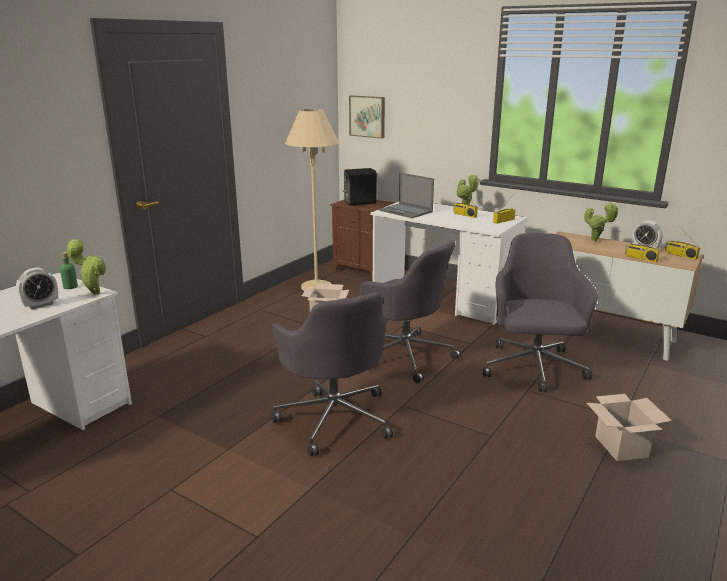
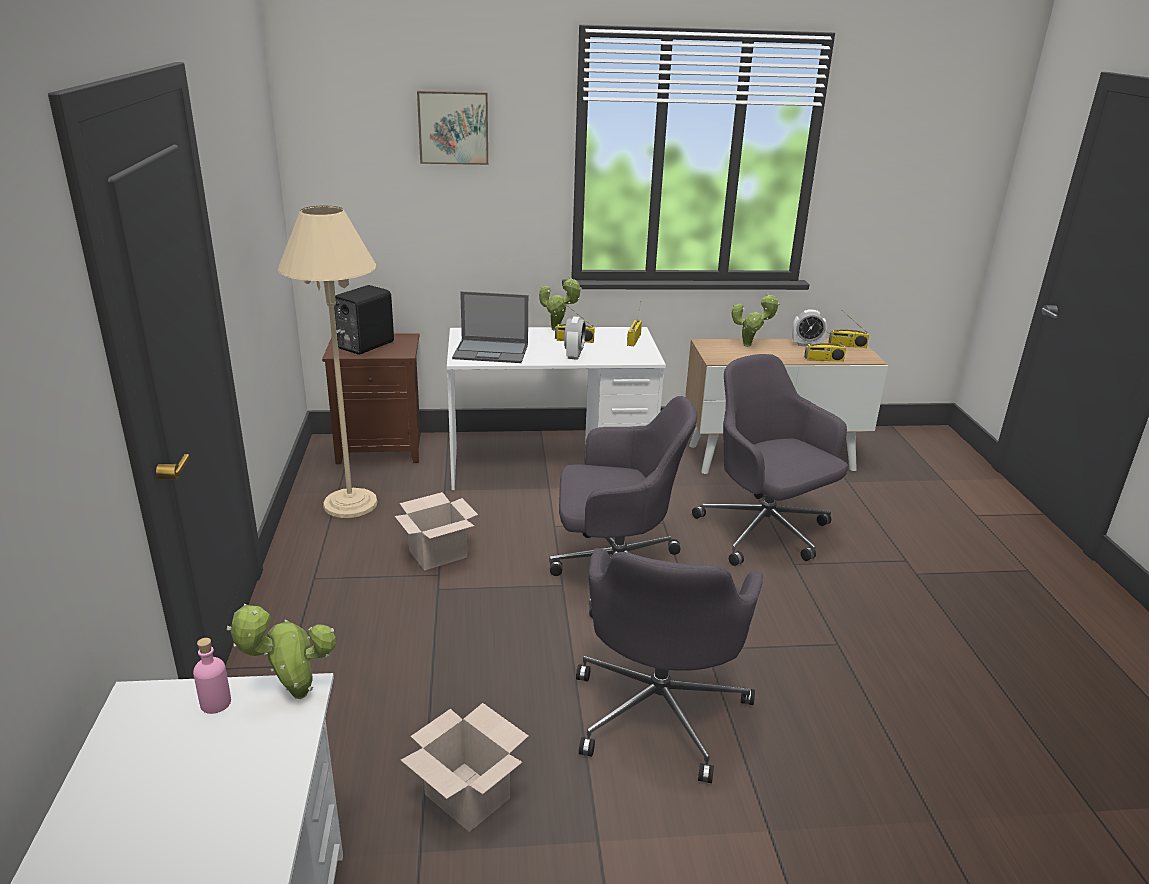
camera: 40 degrees left, 5 degrees up
alarm clock [16,267,58,310] -> alarm clock moved to [564,316,586,360]
green bottle [60,252,78,289] -> pink bottle [193,638,231,714]
grey office chair [271,293,393,456] -> grey office chair turned 75 degrees clockwise [576,548,763,783]
picture [349,95,385,139] -> picture moved to [417,91,488,165]
cardboard box [587,394,672,461] -> cardboard box moved to [401,703,528,832]

